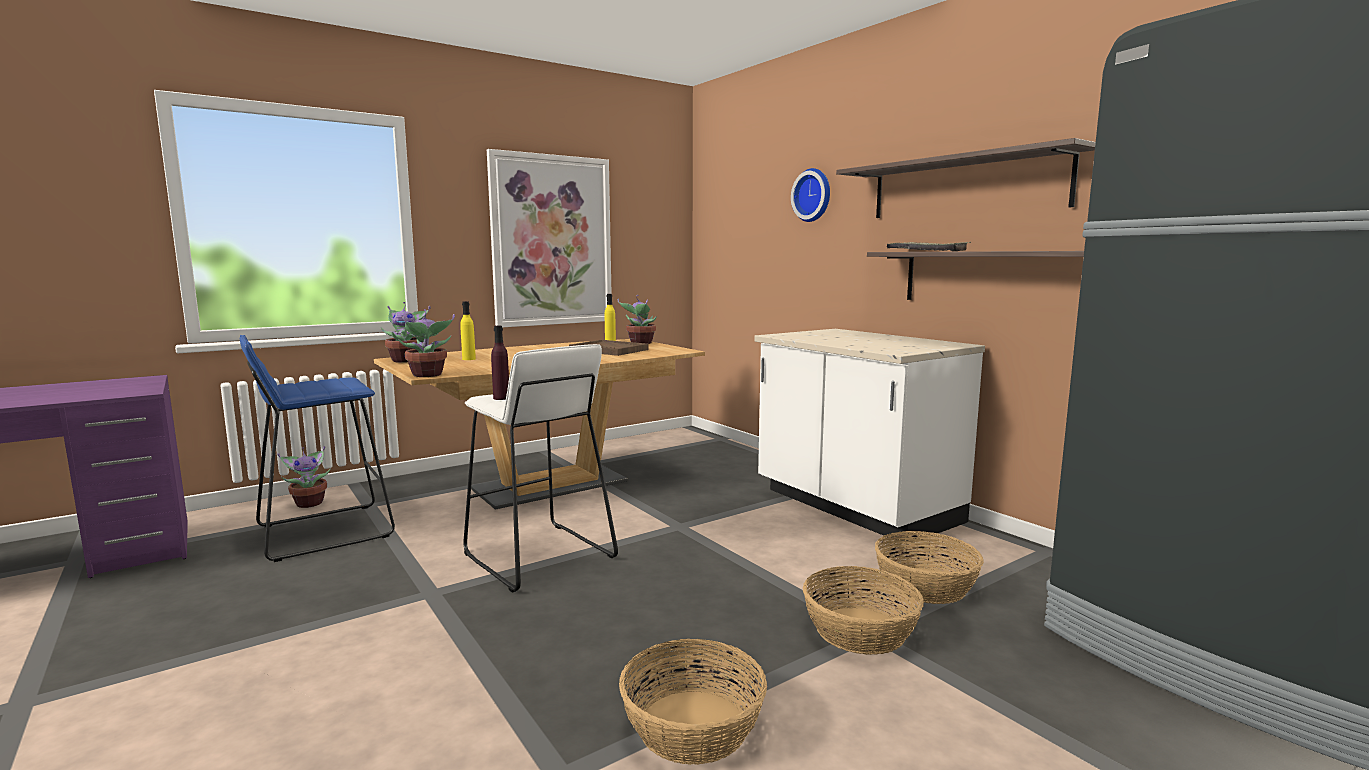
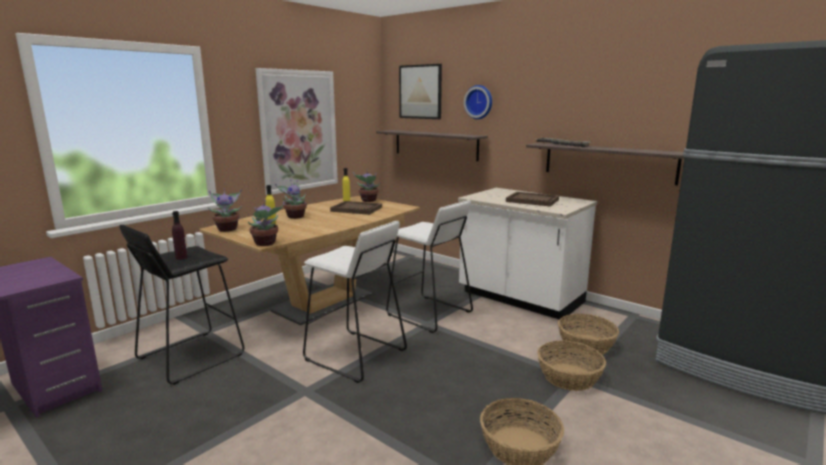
camera: 15 degrees left, 5 degrees up
blue stool [240,335,395,562] -> black stool [120,225,244,385]
potted plant [277,446,331,508] -> potted plant moved to [275,180,307,219]
purple bottle [491,326,509,400] -> purple bottle moved to [172,211,187,260]
shelf [836,138,1096,218] -> shelf moved to [376,130,488,161]
none -> white stool [386,200,473,333]
none -> picture [399,64,442,119]
none -> brown tray [506,192,559,207]

